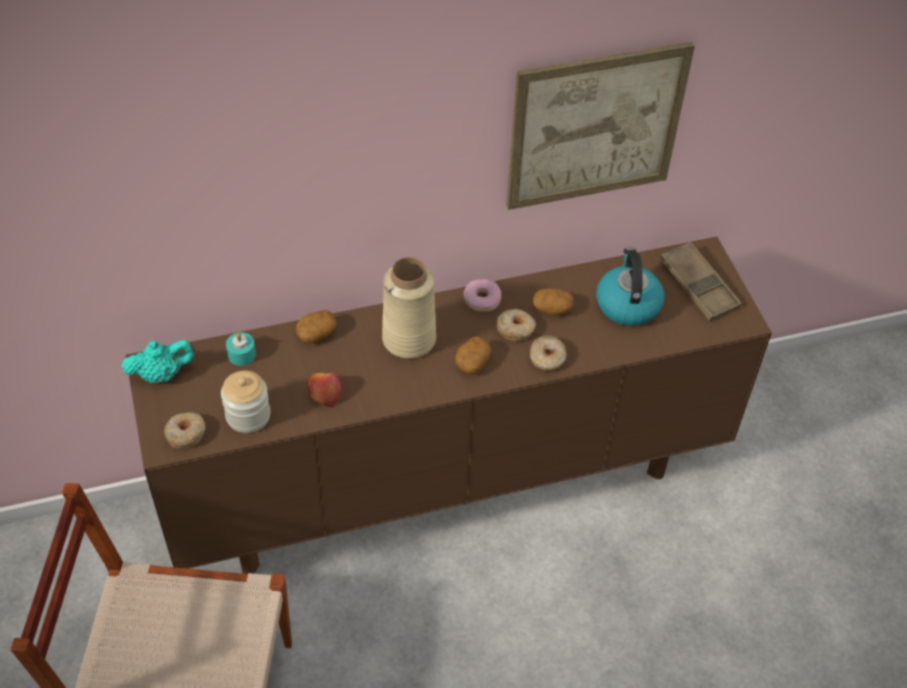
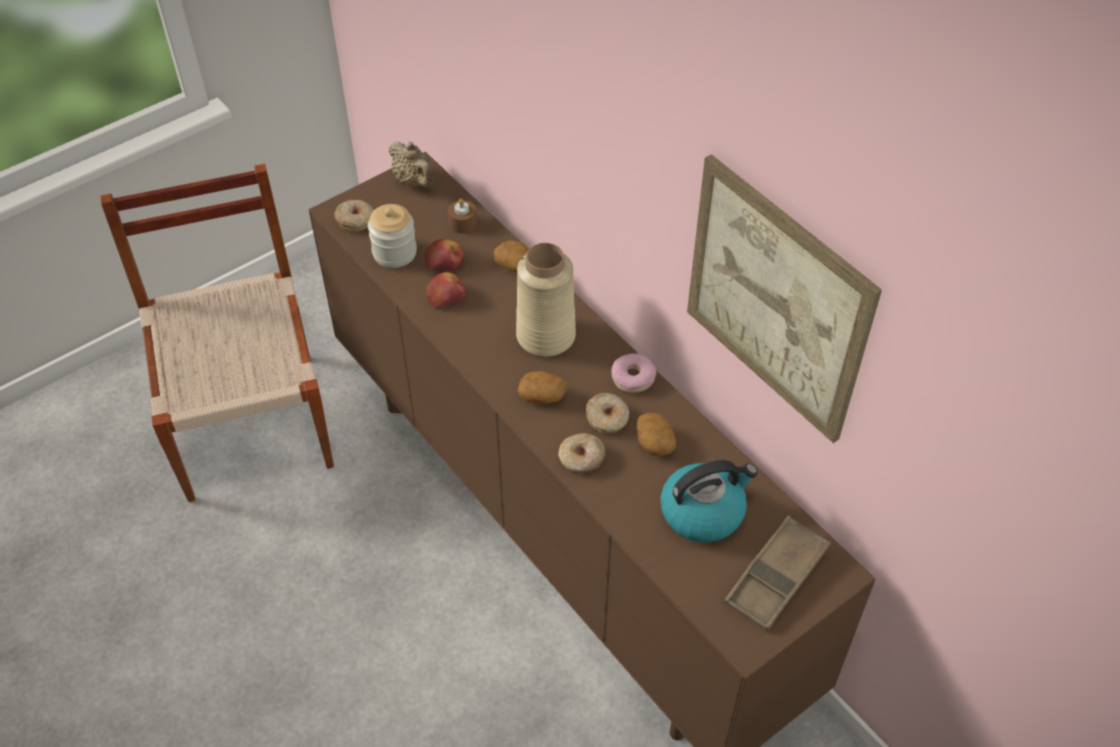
camera: 70 degrees right, 0 degrees up
turquoise teapot [122,340,195,383] -> beige teapot [388,141,434,188]
turquoise candle [226,332,256,366] -> brown candle [448,198,477,233]
none -> apple [425,239,464,273]

